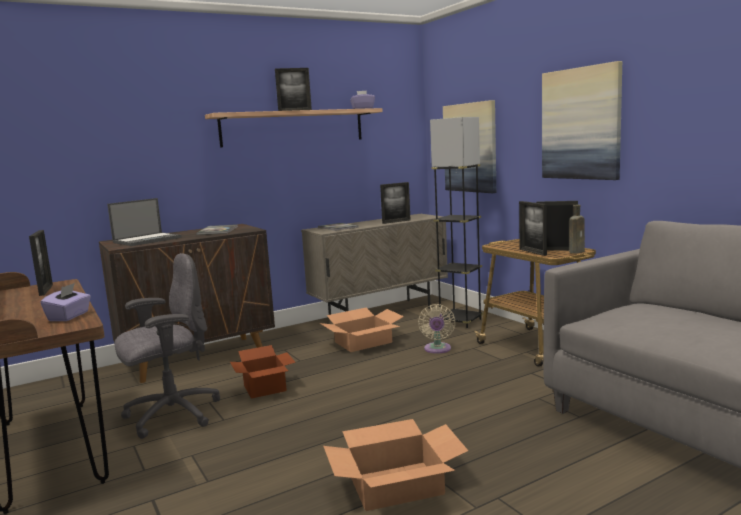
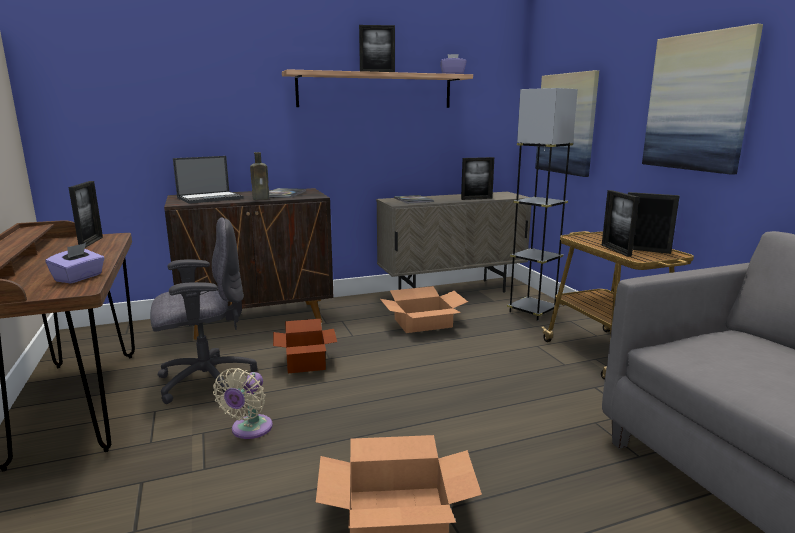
camera: 10 degrees right, 5 degrees up
beige fan [418,304,456,353] -> beige fan moved to [213,368,273,439]
brown bottle [569,205,585,254] -> brown bottle moved to [250,152,270,200]

